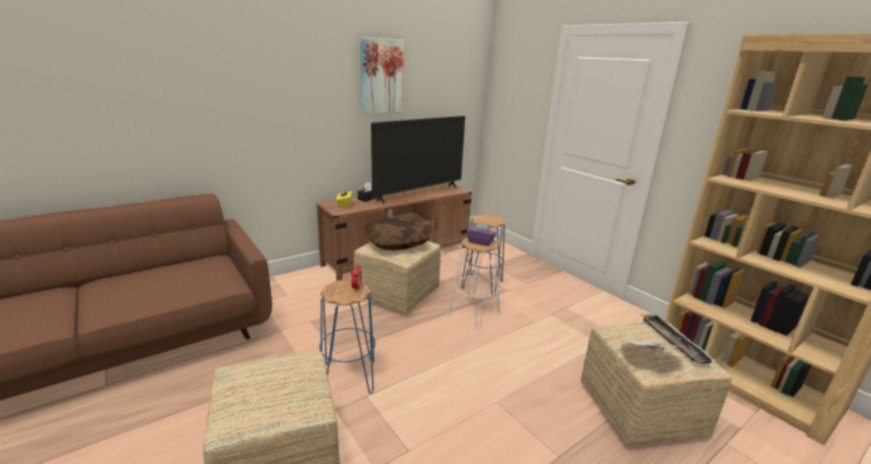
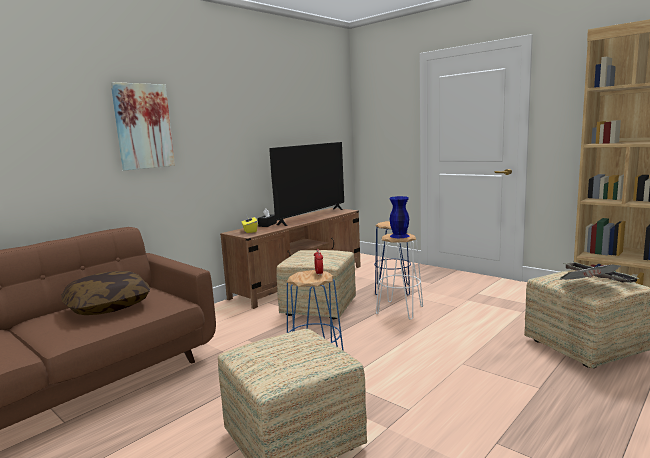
camera: 10 degrees left, 10 degrees down
picture [360,37,404,114] -> picture moved to [111,82,175,170]
pillow [364,216,429,250] -> pillow moved to [61,271,150,315]
purple tissue box [467,221,496,246] -> blue vase [389,196,409,238]

